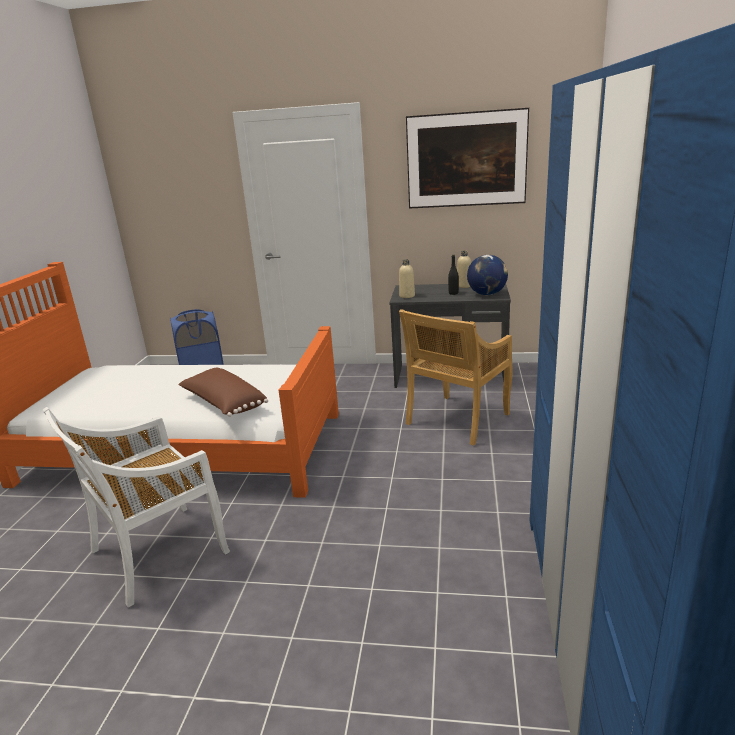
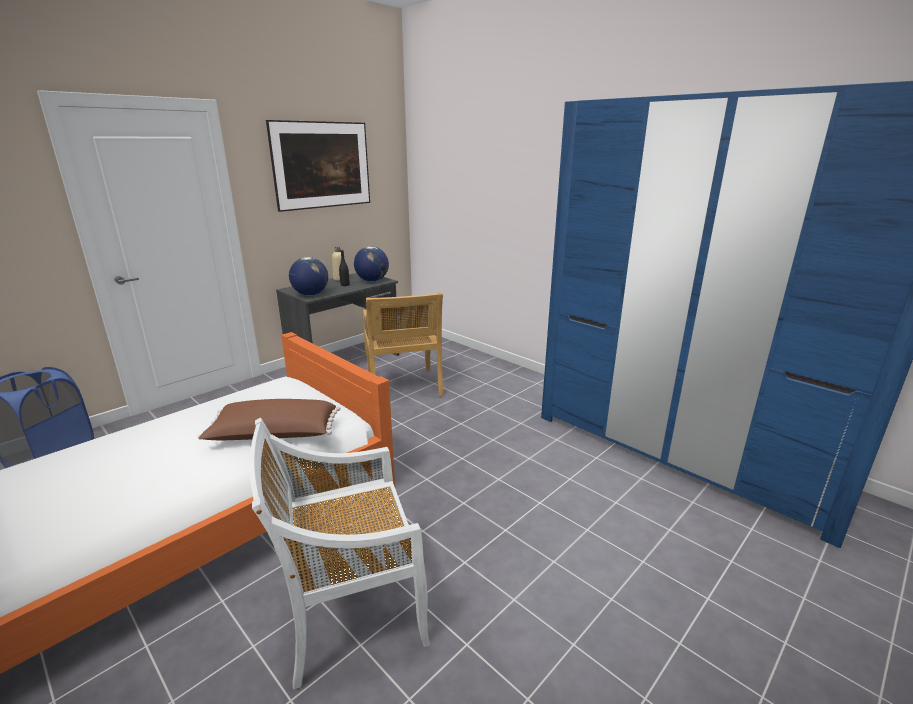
camera: 55 degrees left, 0 degrees up
white chair [42,407,230,607] -> white chair turned 75 degrees clockwise [250,418,430,690]
beige bottle [399,259,415,298] -> globe [289,257,328,295]

